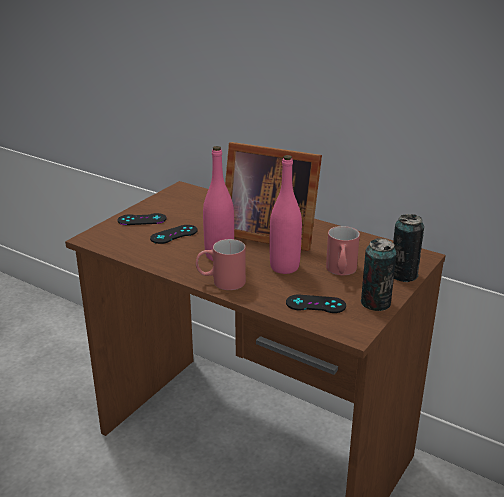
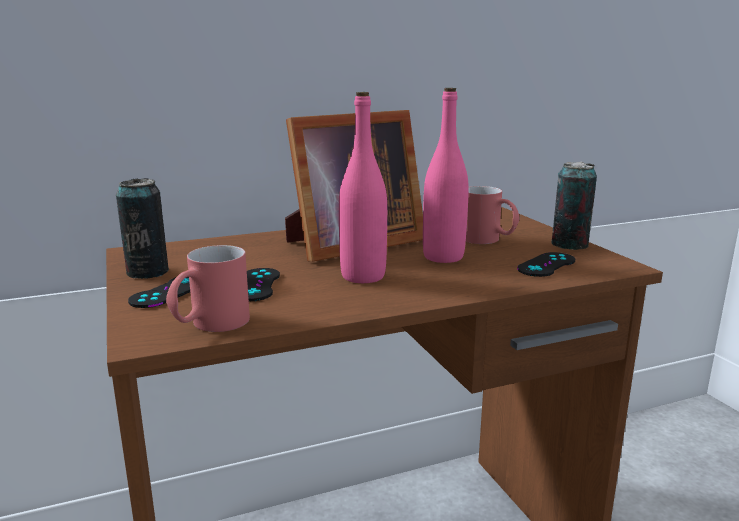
camera: 55 degrees left, 10 degrees down
red mug [196,239,246,290] -> red mug moved to [166,245,250,332]
can [393,214,424,282] -> can moved to [116,178,169,279]

